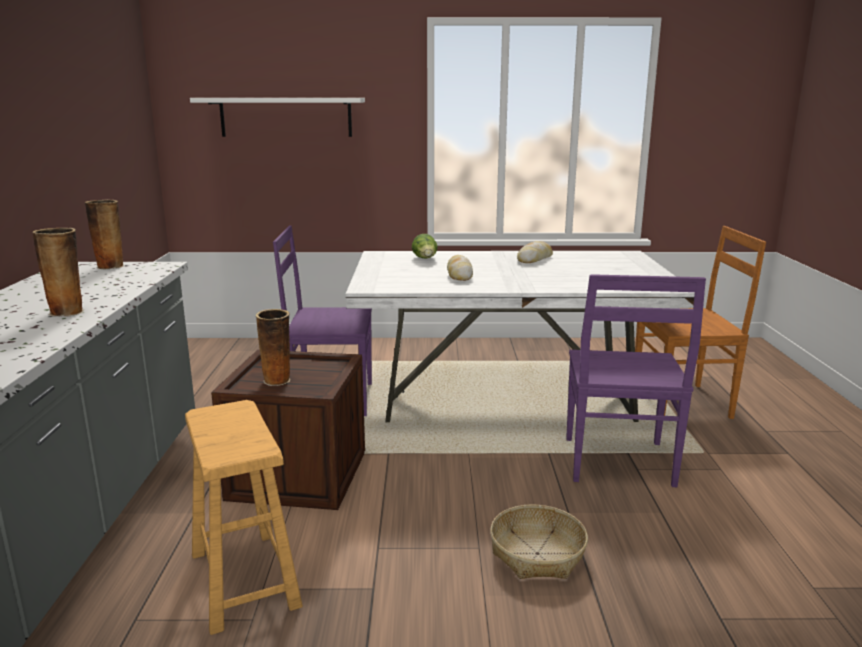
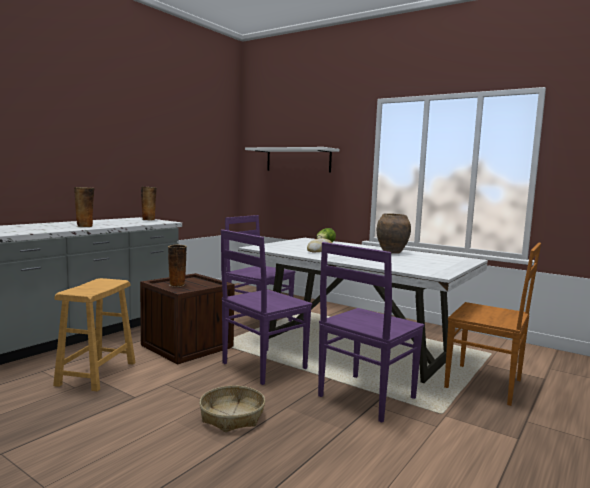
camera: 35 degrees right, 10 degrees down
bread [517,241,553,263] -> brown vase [377,213,411,254]
none -> purple chair [221,229,312,385]

